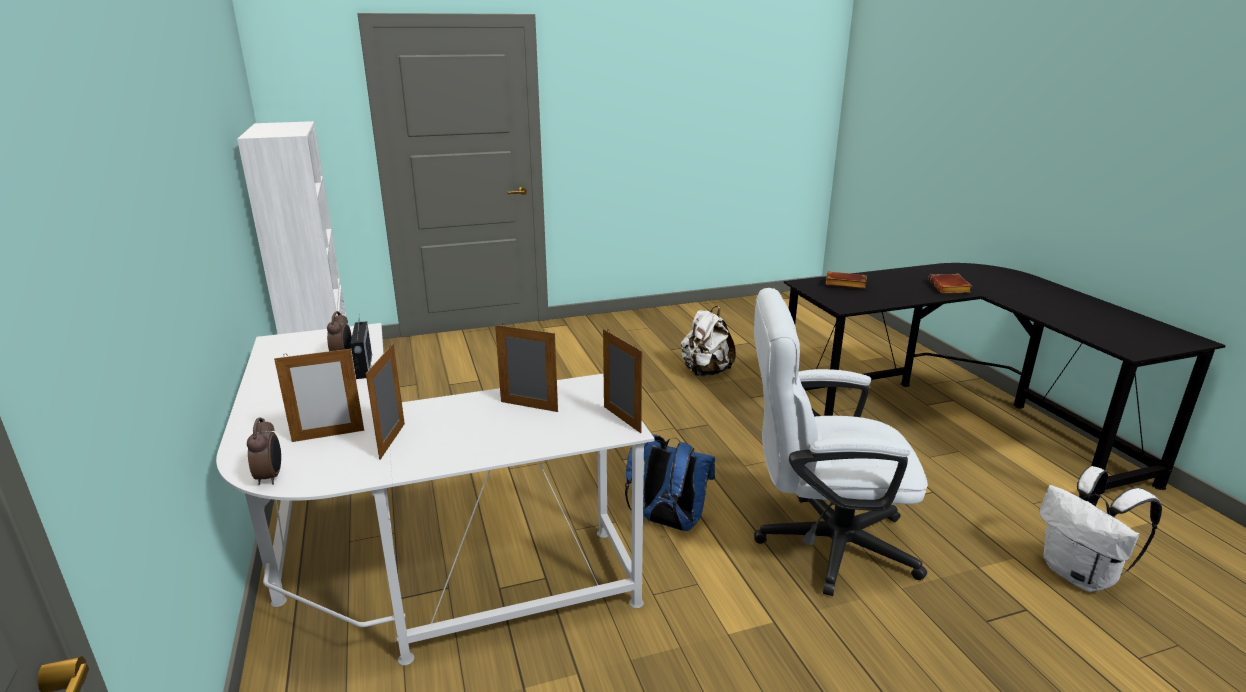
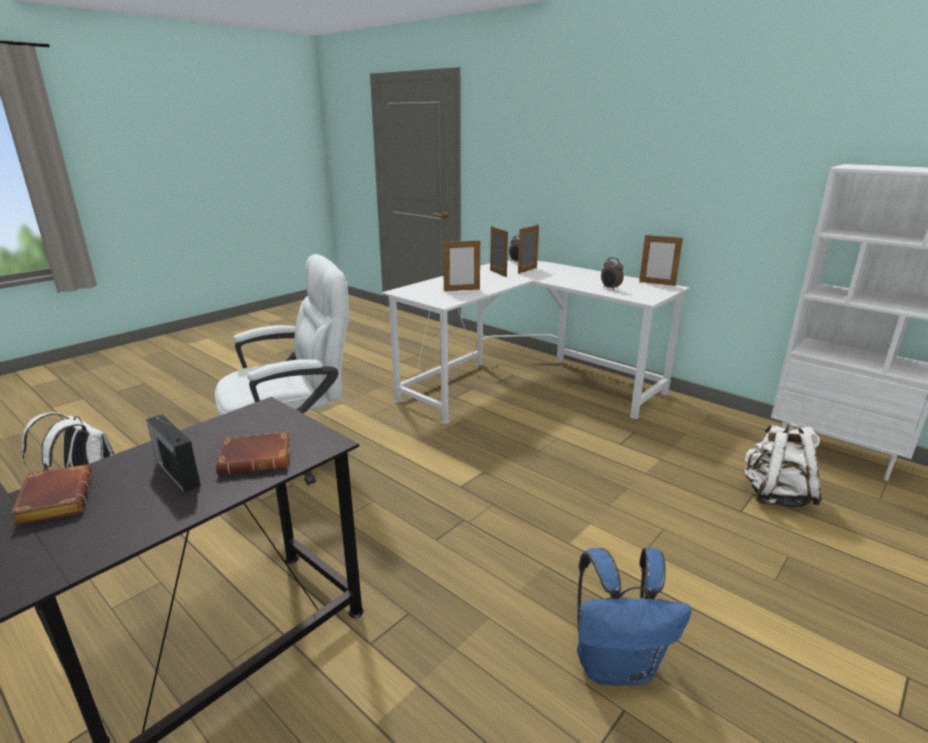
camera: 150 degrees right, 0 degrees up
radio [350,314,372,379] -> radio moved to [146,414,201,493]
picture frame [603,329,642,433] -> picture frame moved to [639,235,683,286]
blue backpack [625,434,715,531] -> blue backpack moved to [577,548,692,686]
white backpack [681,306,736,376] -> white backpack moved to [744,423,823,508]

